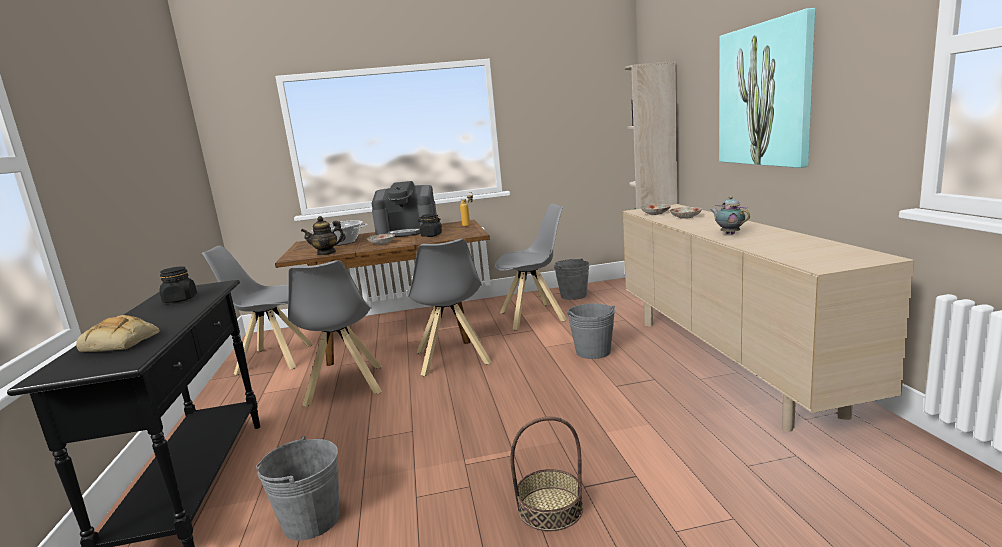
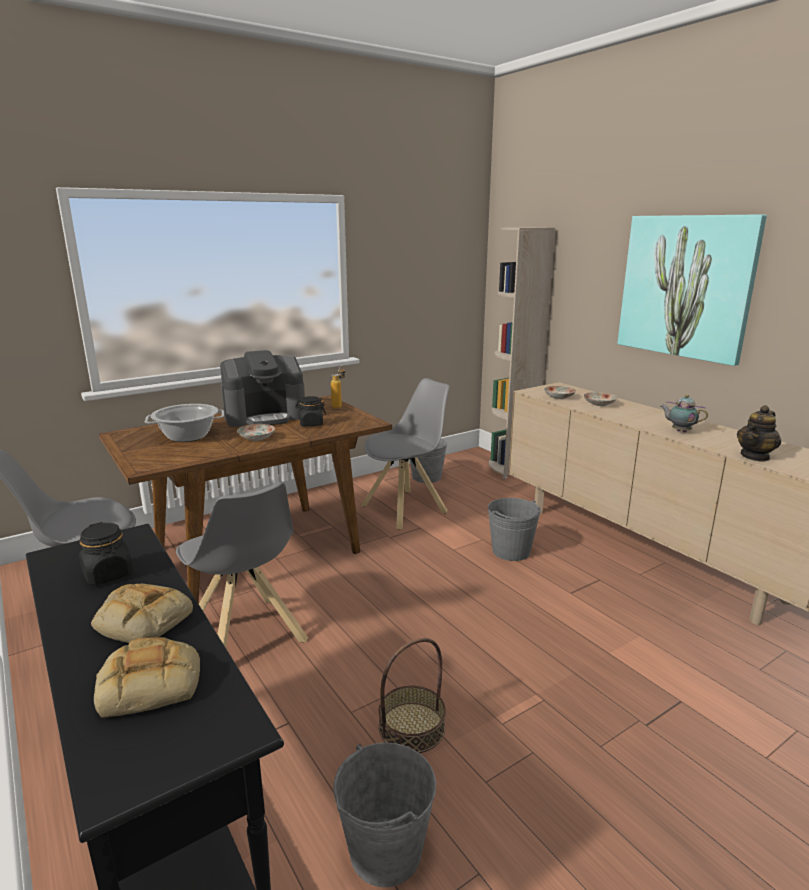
camera: 25 degrees left, 5 degrees up
teapot [301,216,346,256] -> teapot moved to [737,405,781,462]
grey chair [406,239,492,376] -> none
basket [510,417,583,532] -> basket moved to [378,638,446,753]
none -> bread [91,584,193,643]

